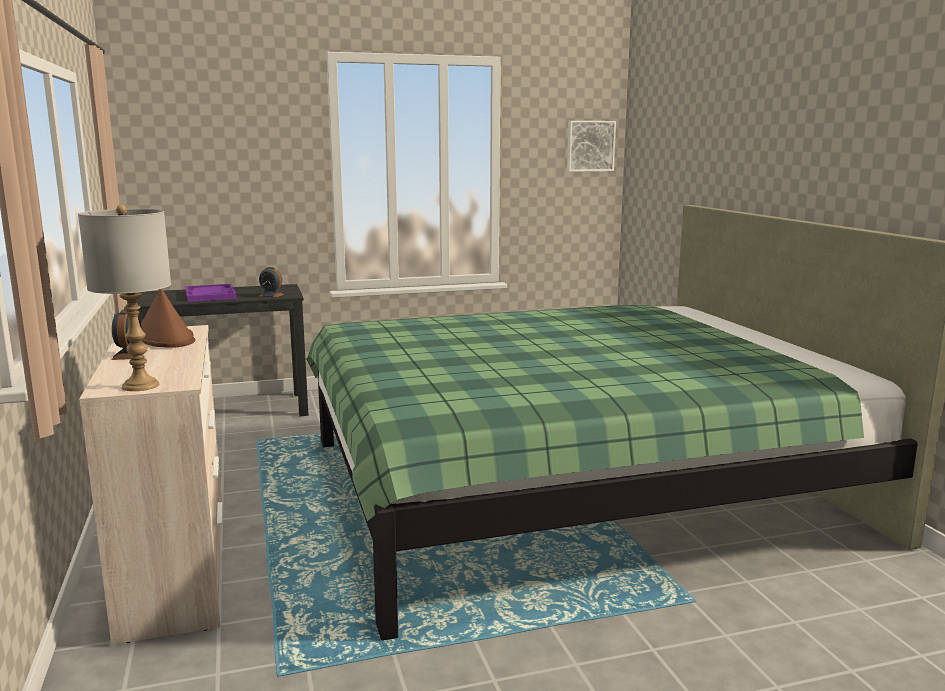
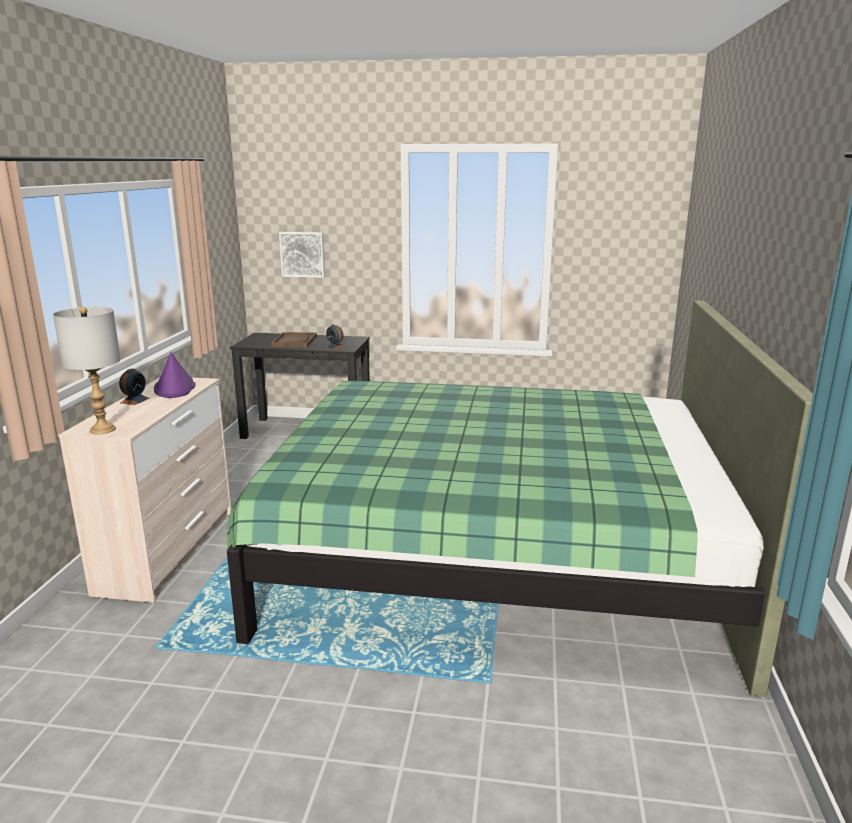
camera: 25 degrees right, 5 degrees up
brown hat [141,289,196,348] -> purple hat [154,352,196,398]
purple tray [185,284,237,302] -> brown tray [271,332,317,348]
picture [567,121,616,172] -> picture moved to [279,232,325,278]

